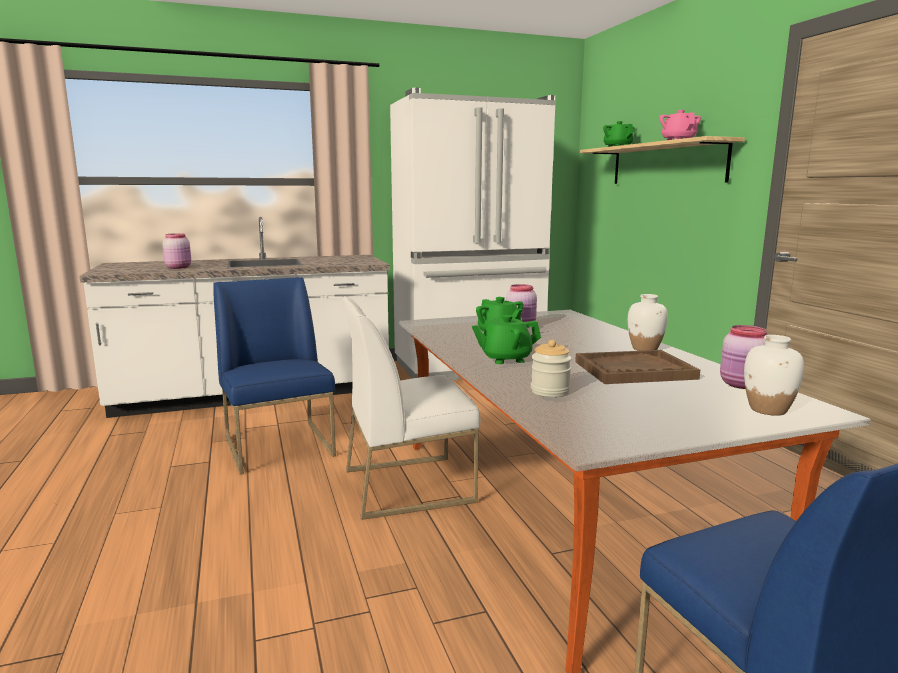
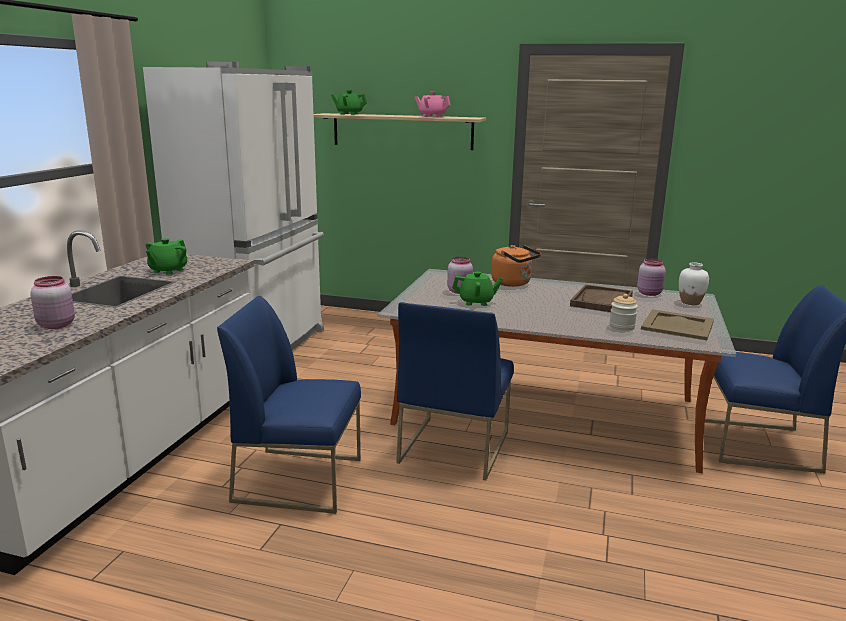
camera: 55 degrees left, 5 degrees up
white chair [343,296,480,520] -> blue chair [396,302,514,480]
green teapot [472,315,541,364] -> green teapot moved to [146,238,187,275]
white vase [628,294,668,351] -> none
none -> orange kettle [491,245,541,287]
none -> beige tray [641,309,714,340]

